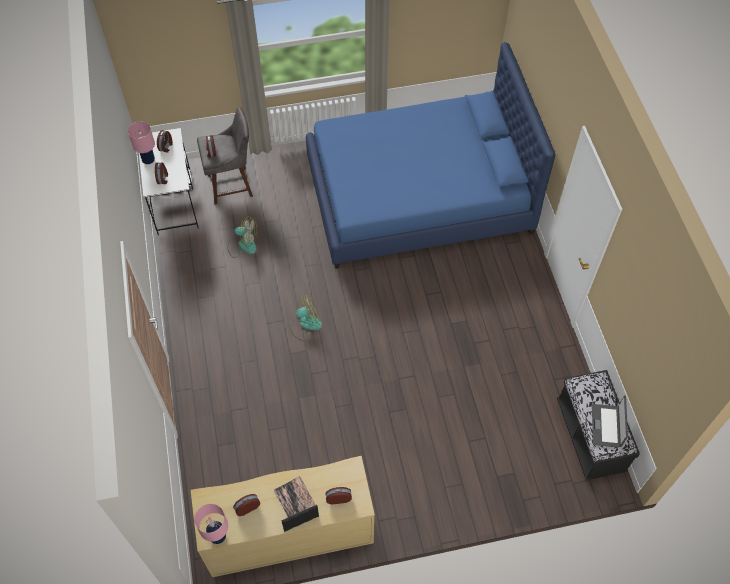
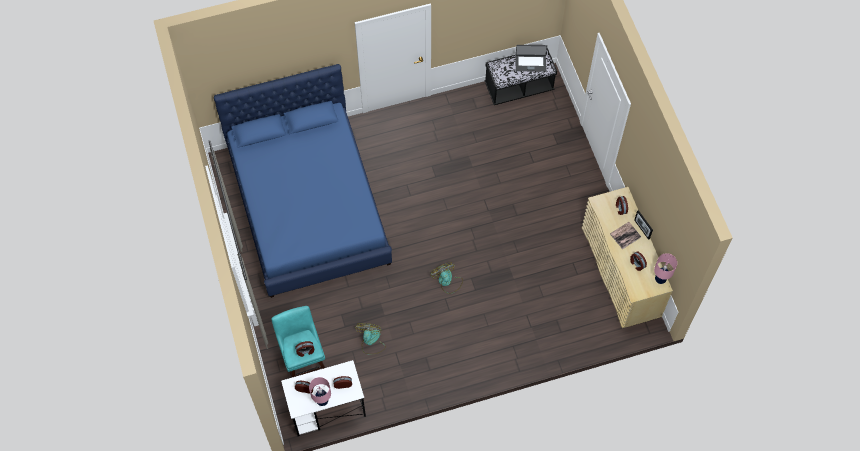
camera: 95 degrees left, 5 degrees up
grey stool [197,107,253,204] -> turquoise stool [271,306,325,378]

